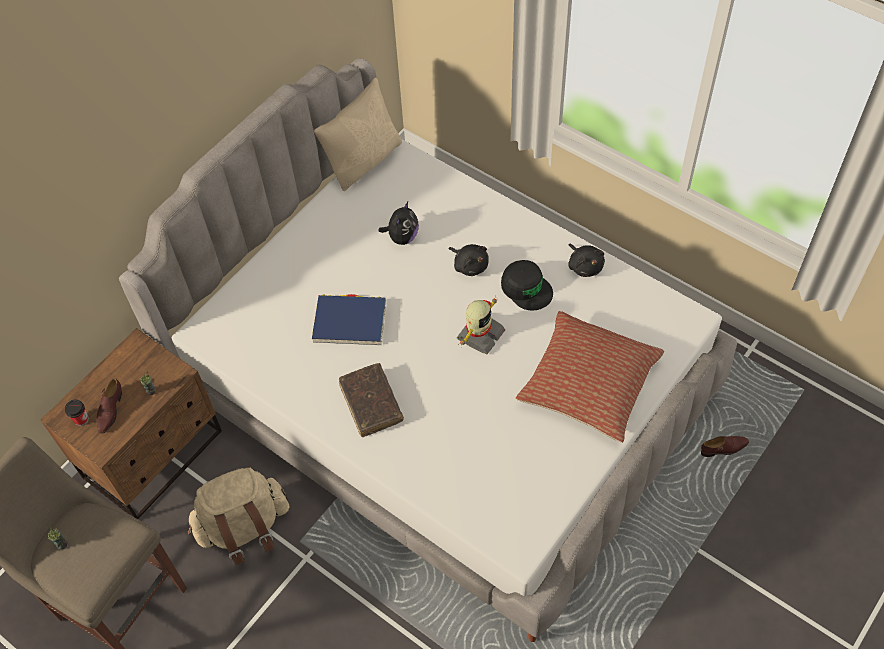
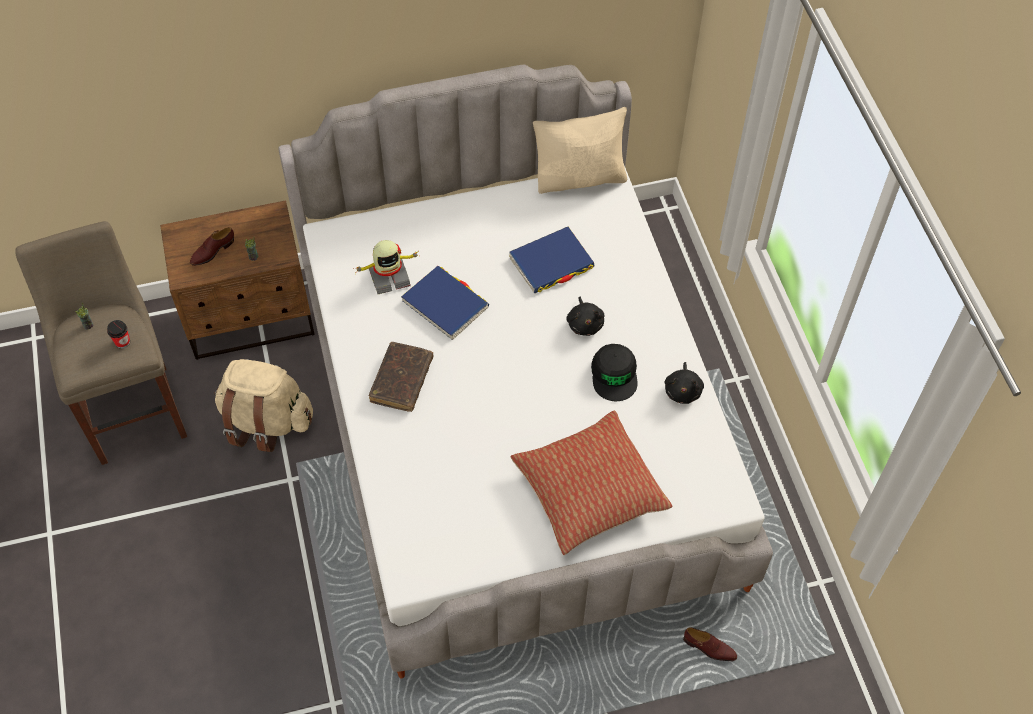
camera: 35 degrees right, 0 degrees up
cup [65,399,89,426] -> cup moved to [107,320,130,349]
plush toy [378,202,419,245] -> blue book [509,227,595,294]
toy robot [457,297,505,354] -> toy robot moved to [356,240,420,294]

